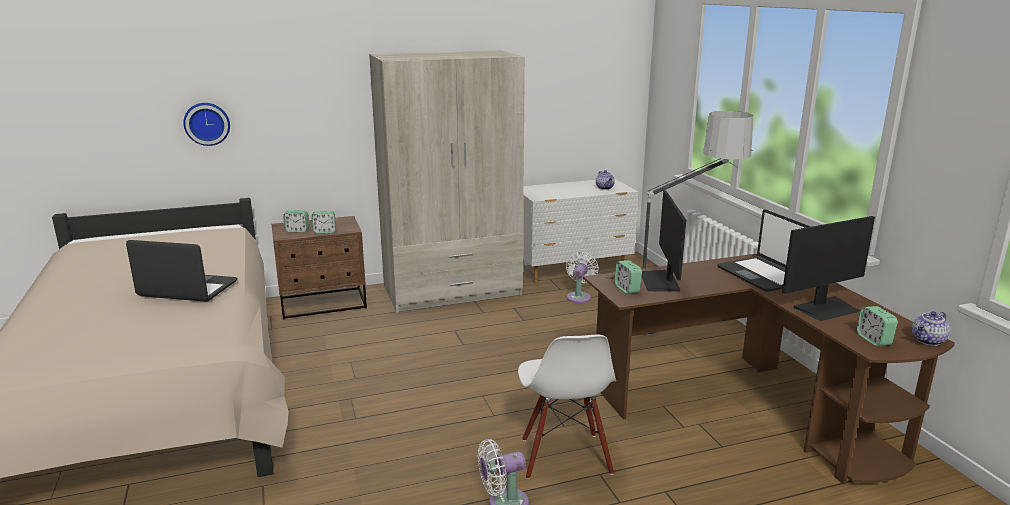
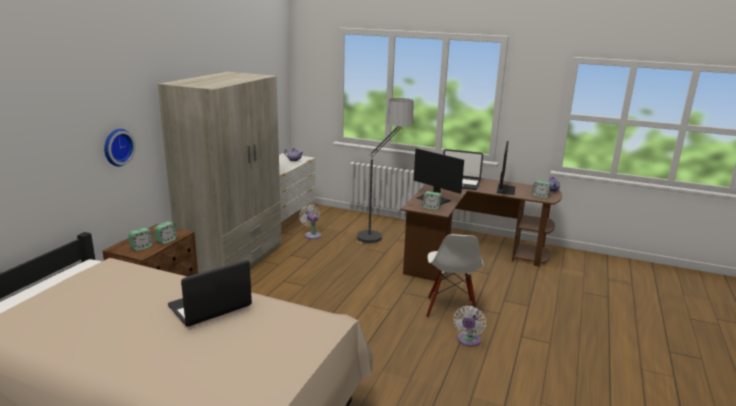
camera: 50 degrees left, 0 degrees up
wall clock [183,103,230,146] -> wall clock moved to [104,129,136,166]
white chair [518,335,616,479] -> white chair turned 60 degrees clockwise [426,234,484,320]

